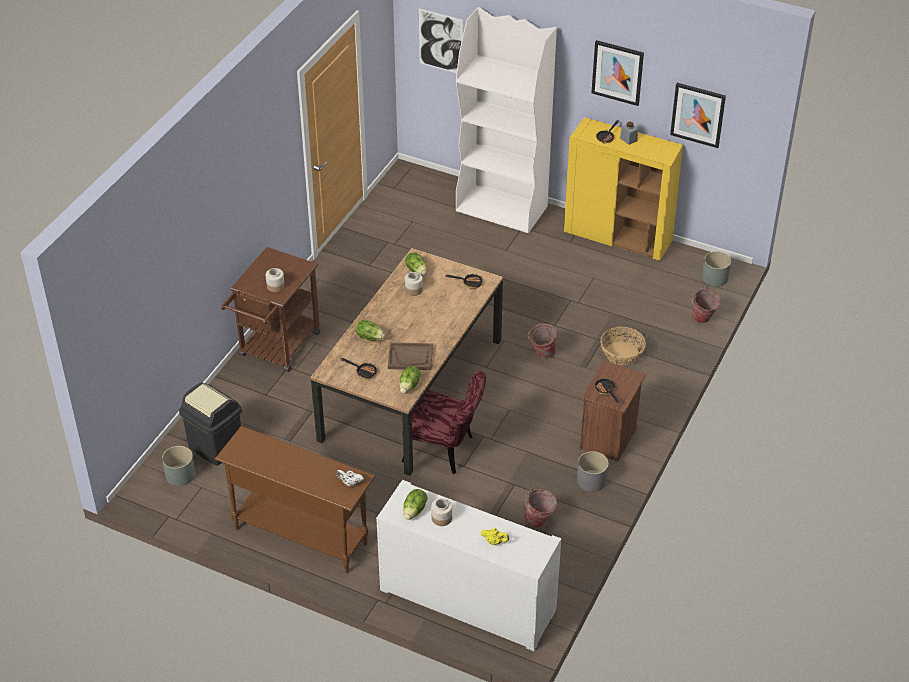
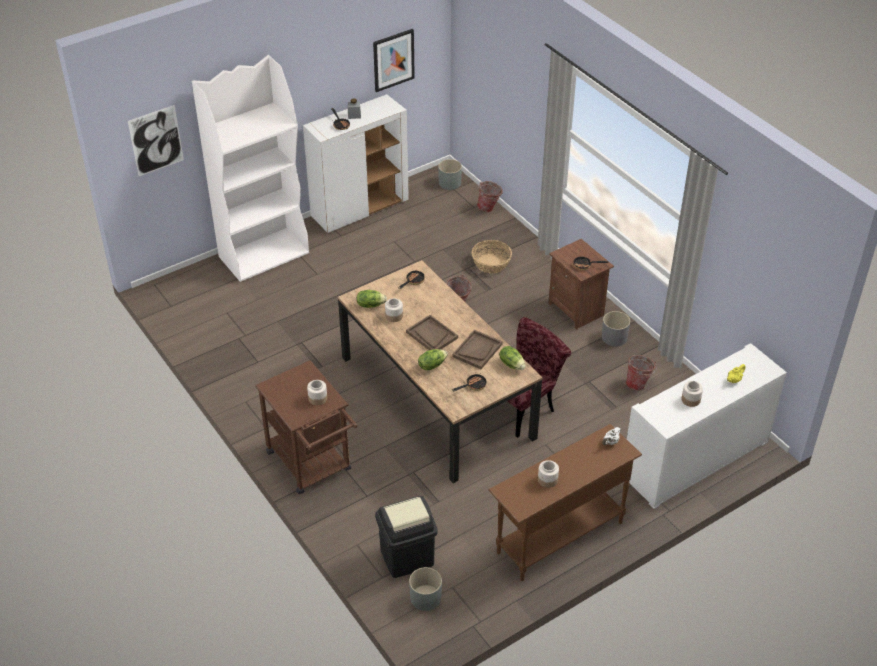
camera: 60 degrees left, 0 degrees up
lettuce [403,489,428,520] -> none
yellow cabinet [564,117,683,261] -> white cabinet [303,94,409,233]
picture [591,40,644,106] -> none
none -> brown tray [406,315,458,350]
none -> jar [538,460,559,488]

